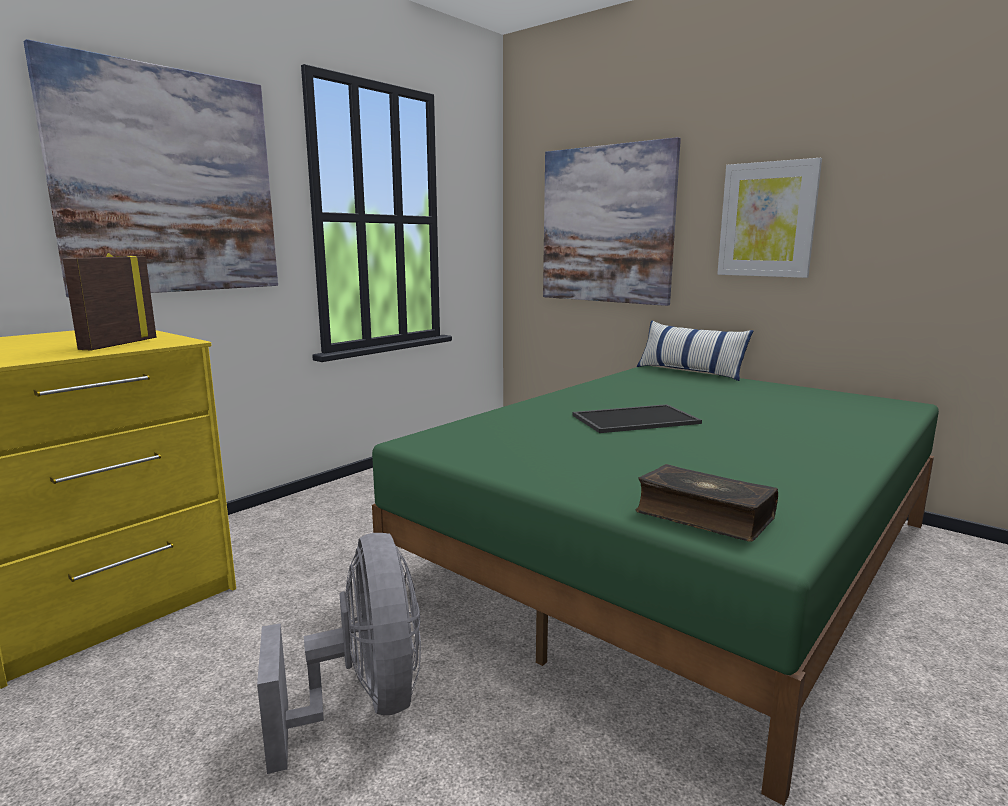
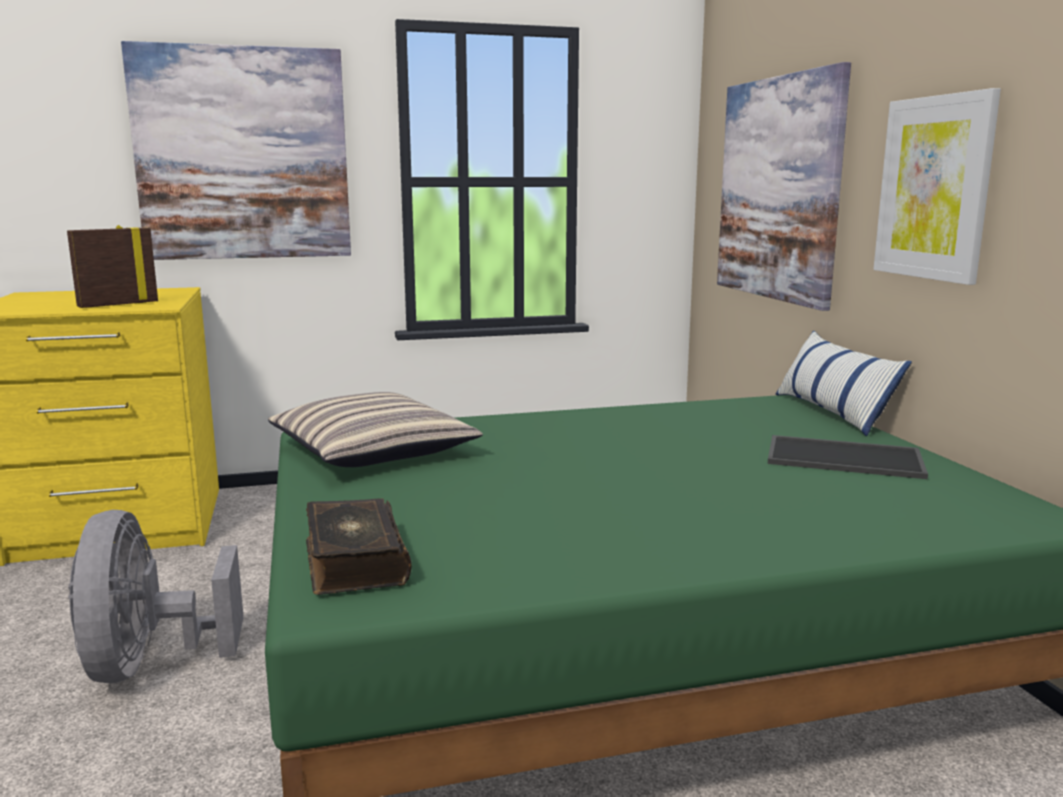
camera: 35 degrees right, 0 degrees up
grey fan [257,533,421,774] -> grey fan turned 150 degrees clockwise [68,510,244,683]
tray [572,404,702,433] -> tray moved to [768,435,928,479]
none -> pillow [268,392,483,467]

